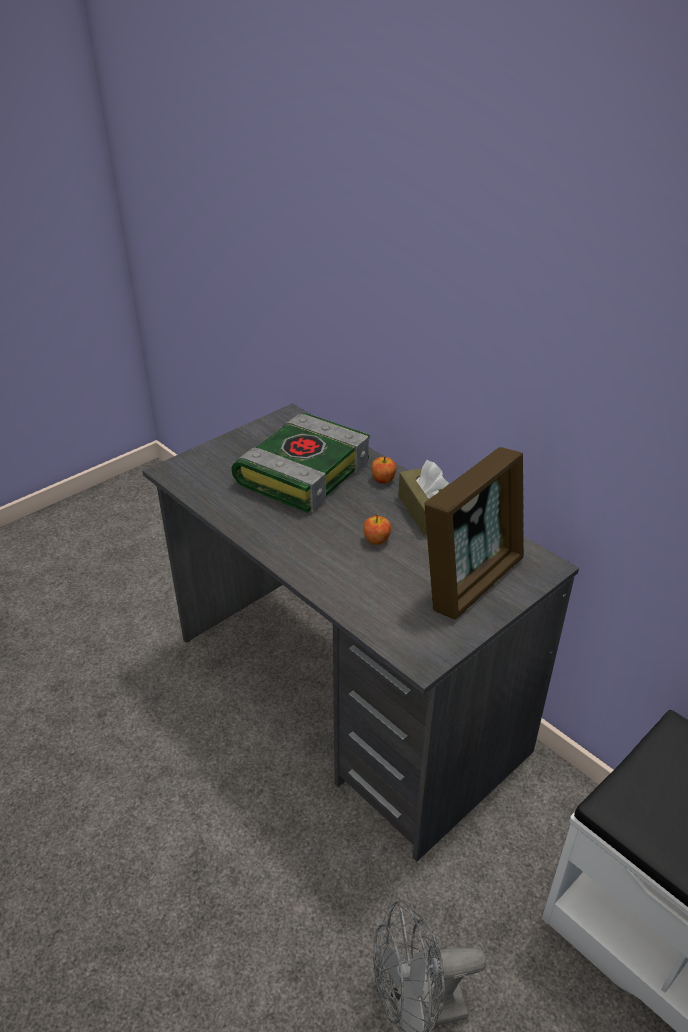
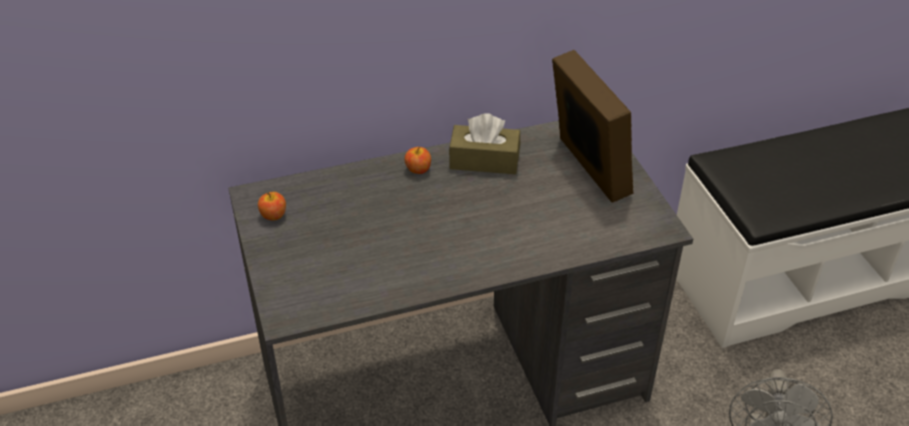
camera: 65 degrees left, 5 degrees up
book [231,413,370,513] -> none
apple [363,514,391,545] -> apple moved to [258,192,286,220]

